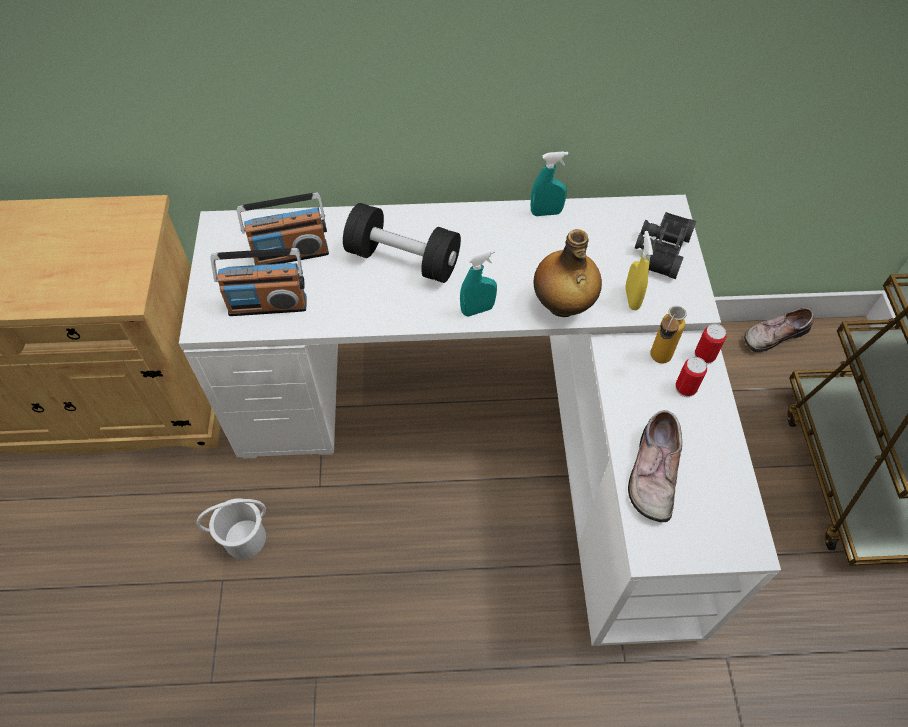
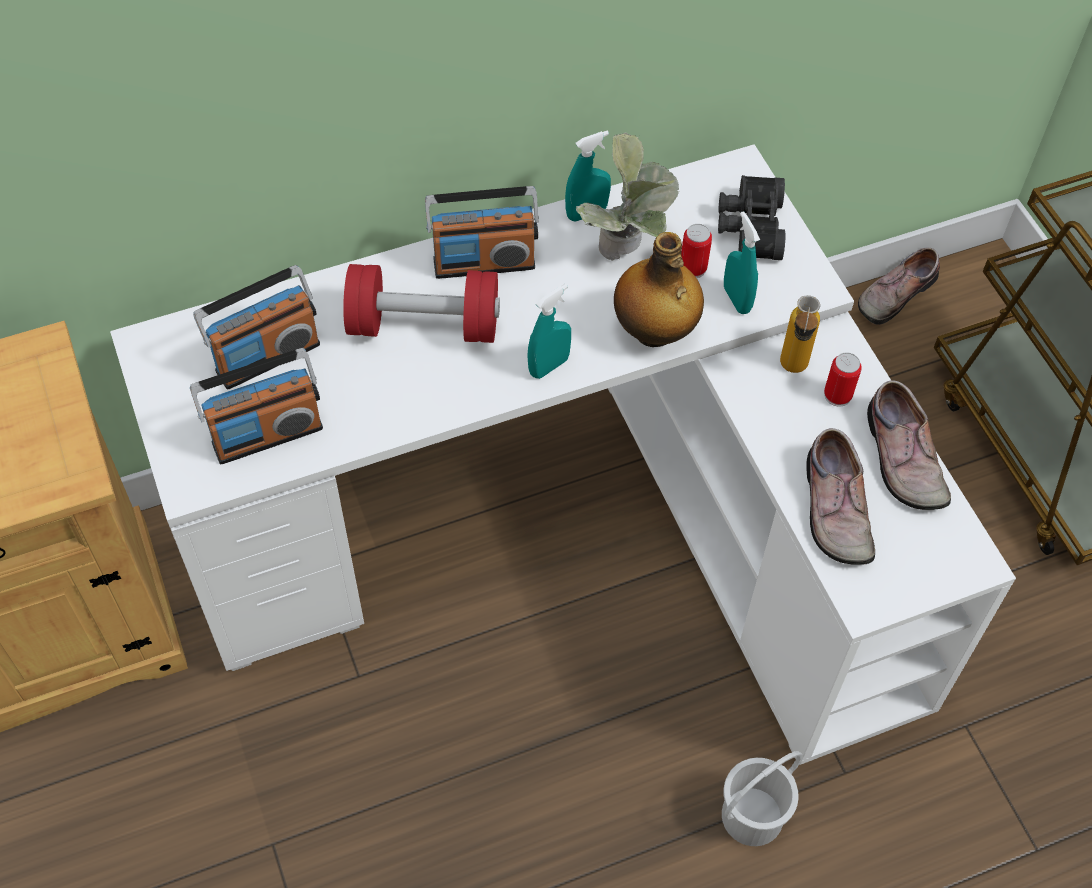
camera: 20 degrees left, 0 degrees up
white bucket [197,498,266,559] -> white bucket moved to [722,751,803,846]
black dumbbell [343,203,461,283] -> red dumbbell [343,264,500,343]
yellow spray bottle [625,231,653,310] -> turquoise spray bottle [724,211,760,314]
can [695,324,727,364] -> can moved to [681,224,712,278]
none -> radio [425,186,539,279]
none -> potted plant [576,132,679,261]
none -> shoe [867,380,951,510]

